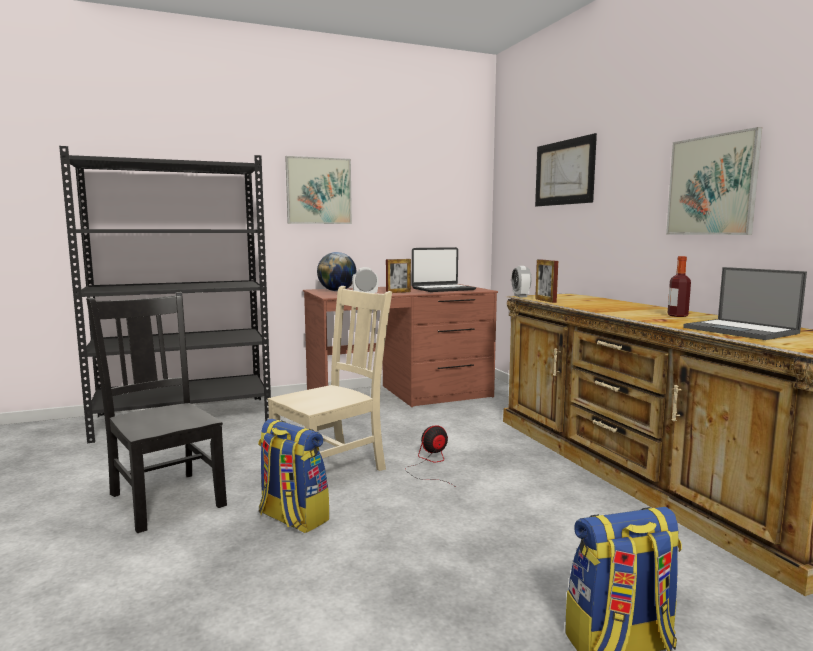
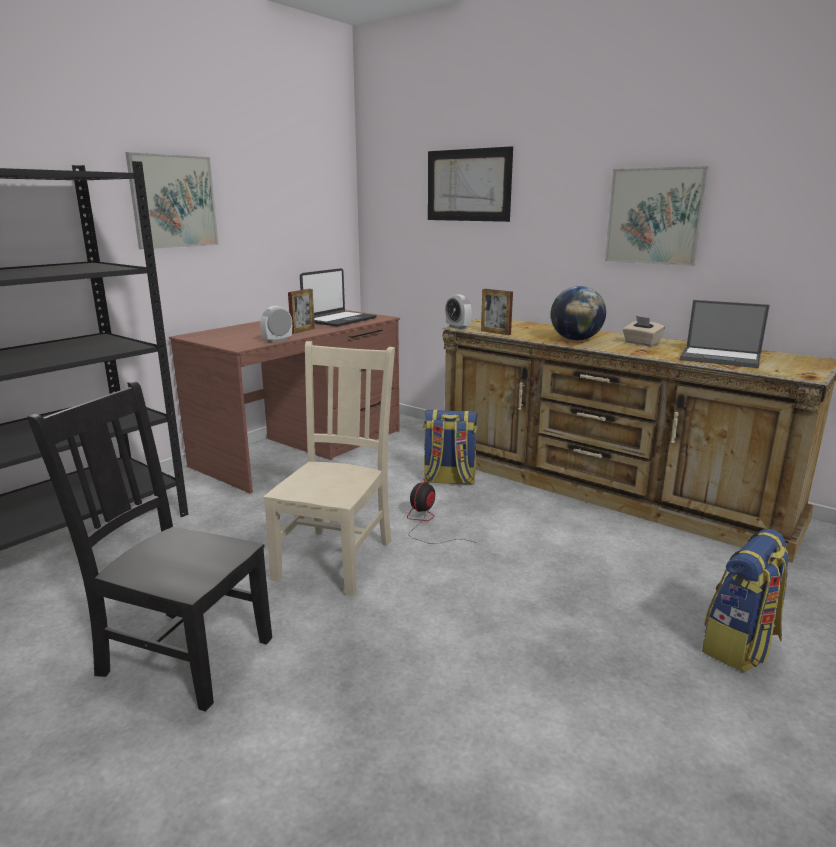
camera: 30 degrees left, 10 degrees up
backpack [258,419,329,533] -> backpack moved to [423,410,478,485]
globe [317,252,357,291] -> globe moved to [551,286,606,341]
bottle [667,256,691,317] -> beige tissue box [623,316,665,346]

